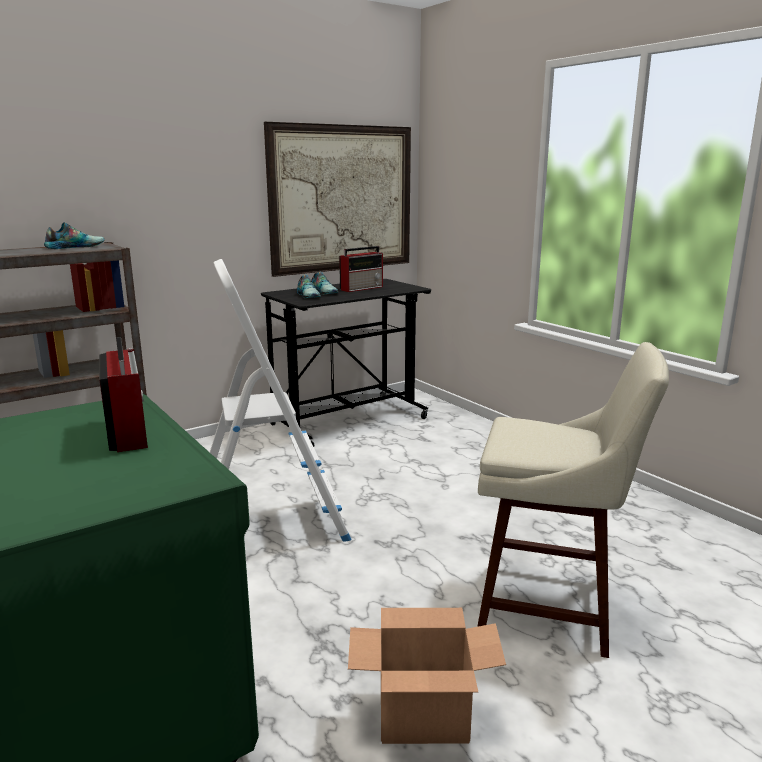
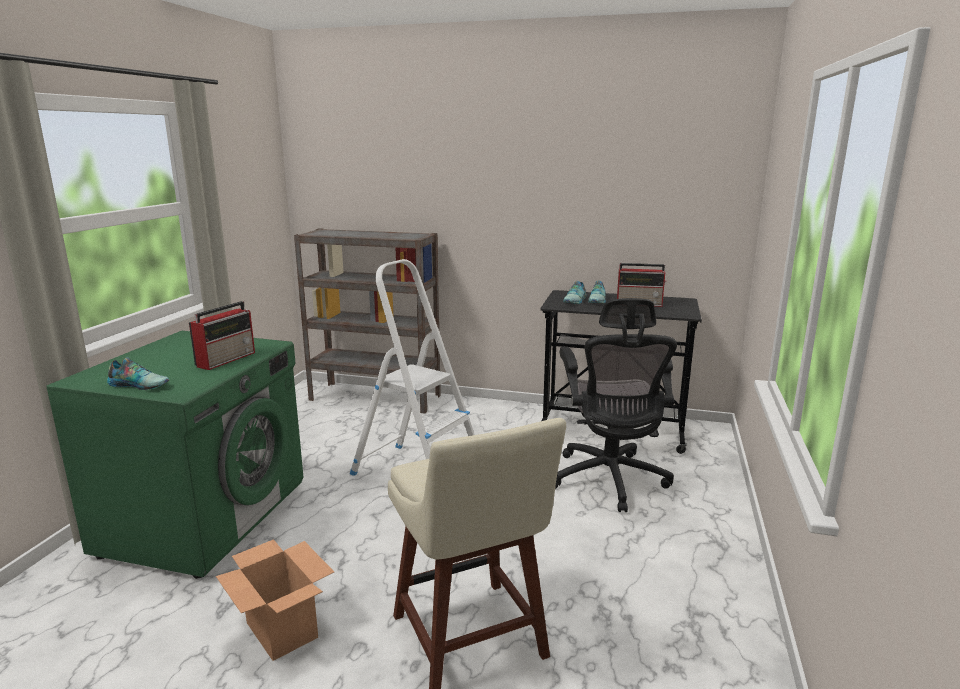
camera: 50 degrees right, 0 degrees up
shoe [44,222,105,249] -> shoe moved to [107,357,169,390]
picture [264,122,411,277] -> none
none -> office chair [555,298,677,512]

